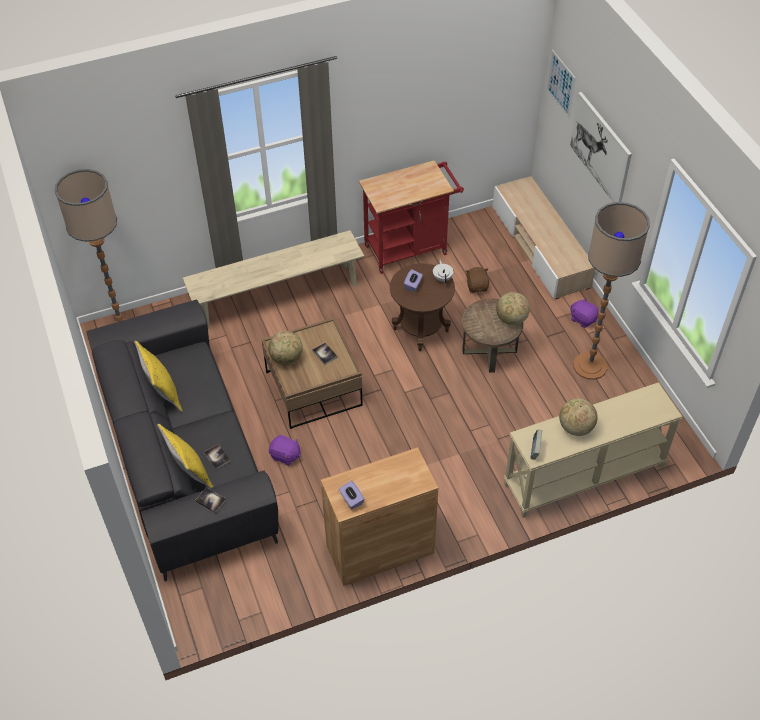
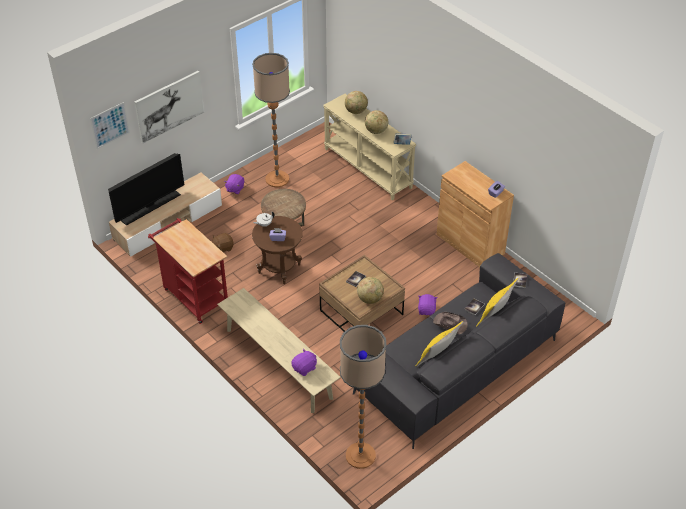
camera: 110 degrees left, 5 degrees down
globe [496,292,530,325] -> globe moved to [345,91,368,114]
none -> television [108,153,184,226]
none -> purple plush toy [291,349,317,376]
none -> brown hat [433,312,468,335]

